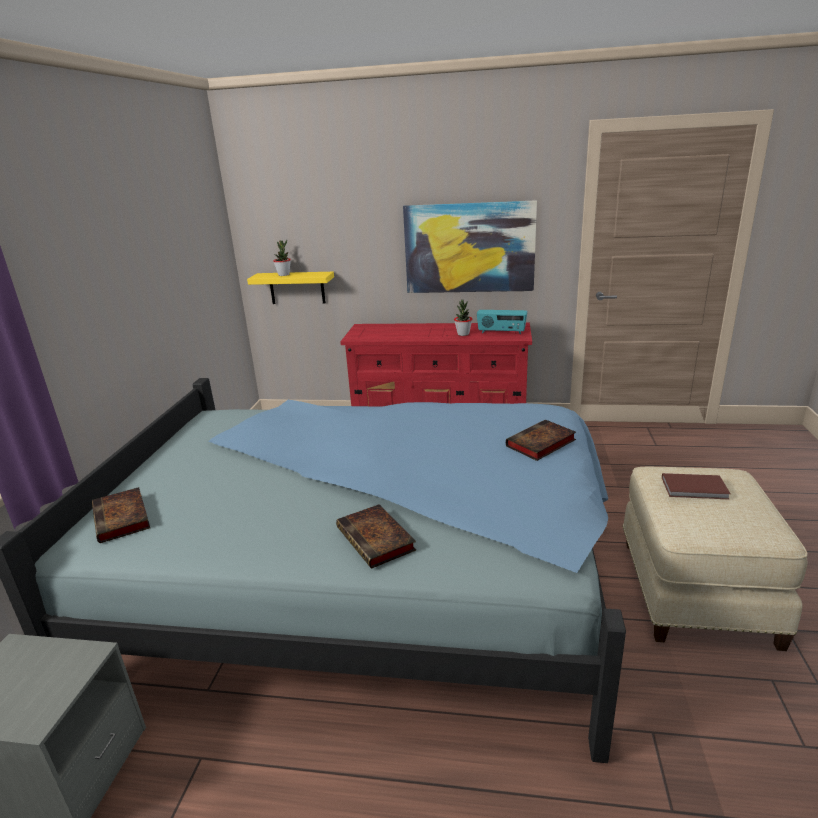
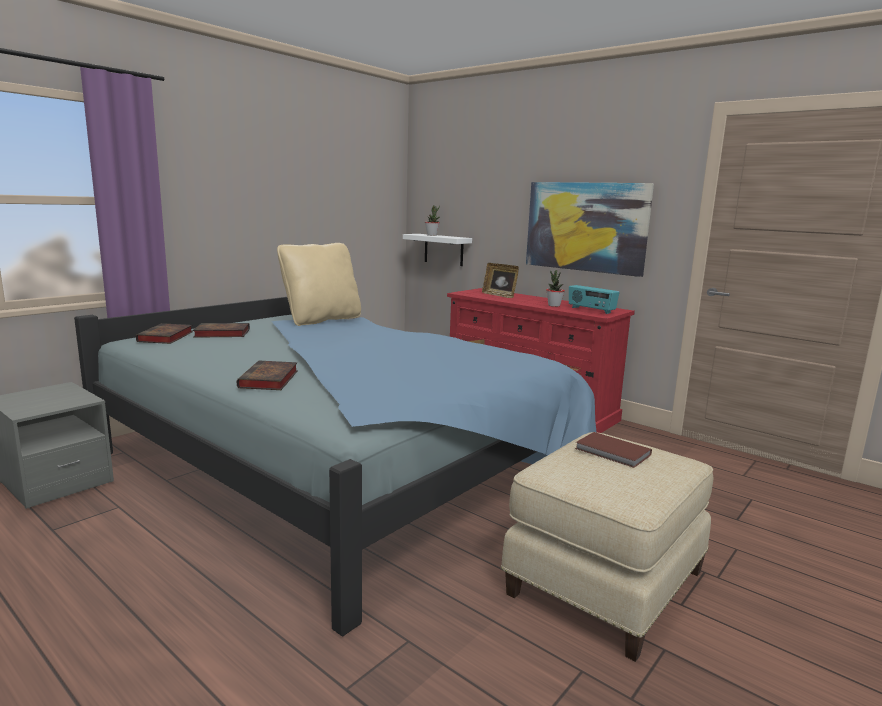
camera: 30 degrees right, 10 degrees down
yellow shelf [247,272,334,304] -> white shelf [403,234,472,266]
book [506,419,576,461] -> book moved to [192,323,250,338]
none -> beige pillow [277,243,361,326]
none -> picture frame [482,263,519,298]

